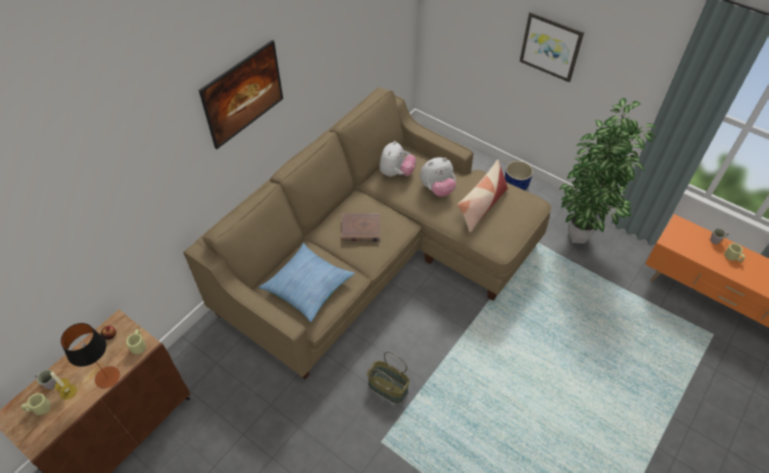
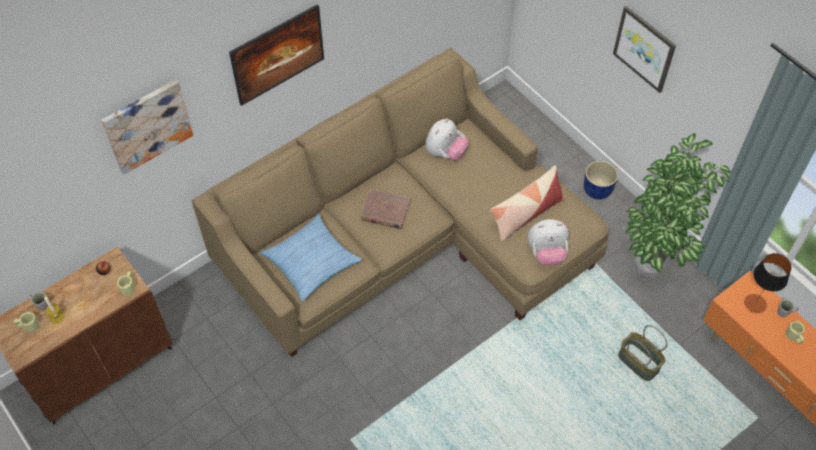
camera: 15 degrees right, 5 degrees up
table lamp [61,323,120,388] -> table lamp moved to [744,253,791,313]
basket [367,352,410,403] -> basket moved to [618,325,667,381]
plush toy [420,157,456,197] -> plush toy moved to [527,219,569,266]
none -> picture [101,80,193,175]

